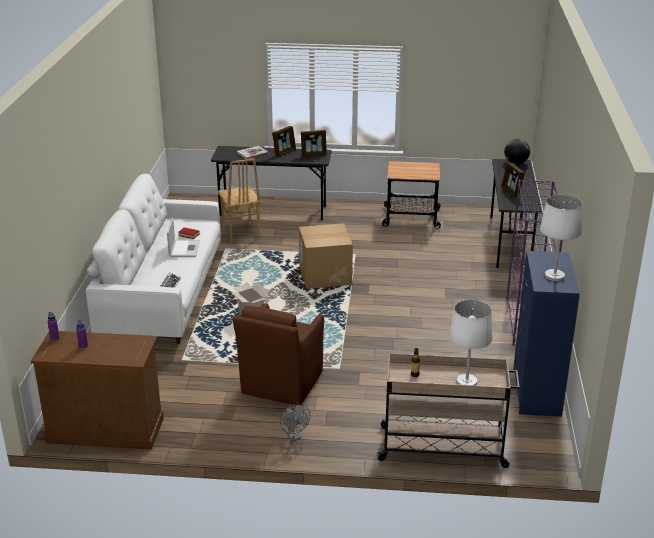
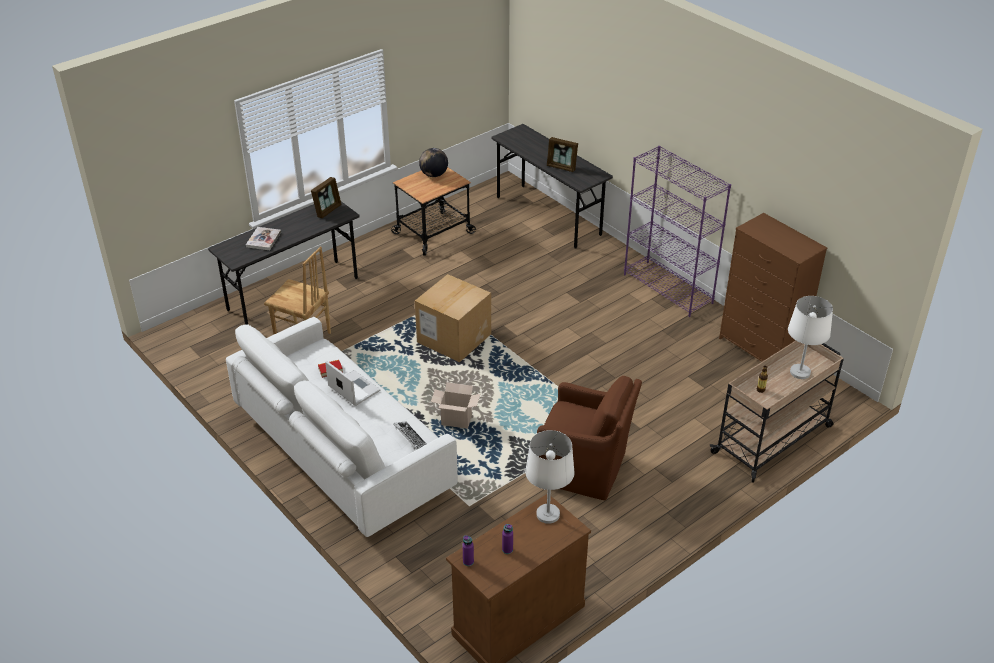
camera: 45 degrees left, 10 degrees up
brown armchair [233,303,324,405] -> brown armchair turned 45 degrees counterclockwise [537,376,642,500]
picture frame [272,126,296,157] -> none
grey fan [280,404,310,441] -> none
globe [504,139,530,164] -> globe moved to [419,148,448,177]
blue dresser [513,251,580,417] -> brown dresser [719,213,827,362]
white table lamp [540,195,582,281] -> white table lamp moved to [525,430,575,524]

